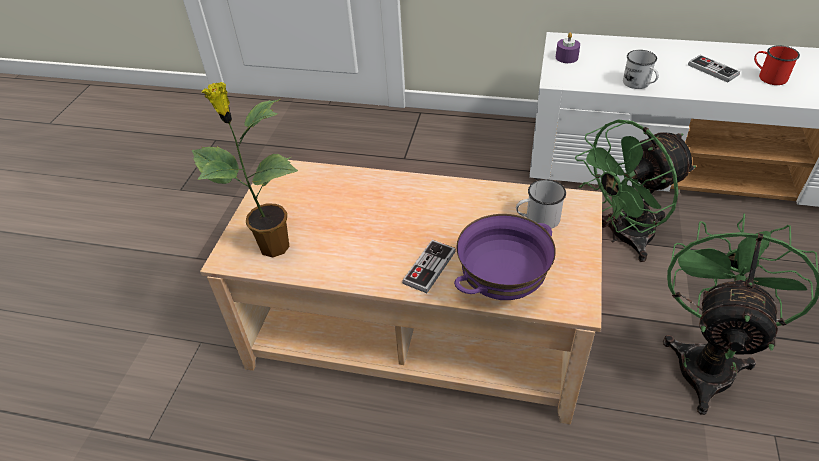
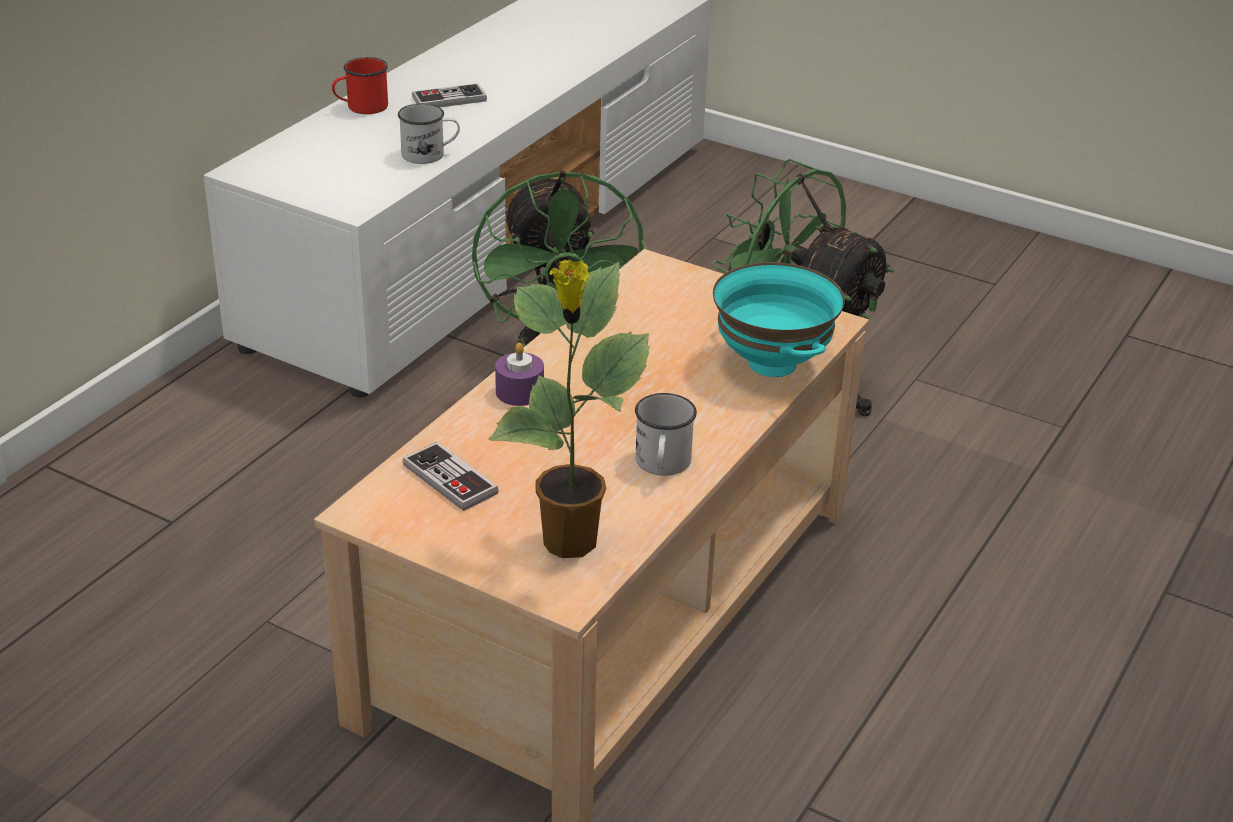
camera: 75 degrees left, 10 degrees down
game controller [402,240,456,293] -> game controller moved to [403,442,499,511]
purple bowl [454,214,556,300] -> turquoise bowl [713,262,845,377]
white mug [516,179,566,229] -> white mug moved to [635,393,697,476]
purple candle [556,32,580,63] -> purple candle moved to [495,343,544,406]
red mug [754,45,800,85] -> red mug moved to [332,57,388,114]

